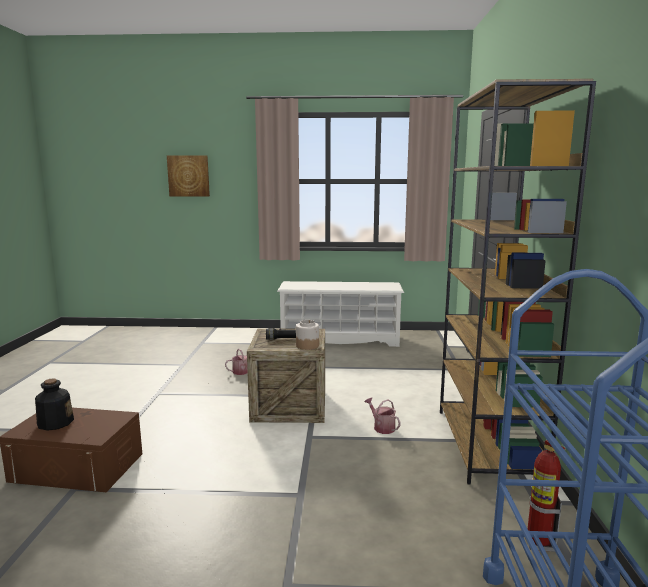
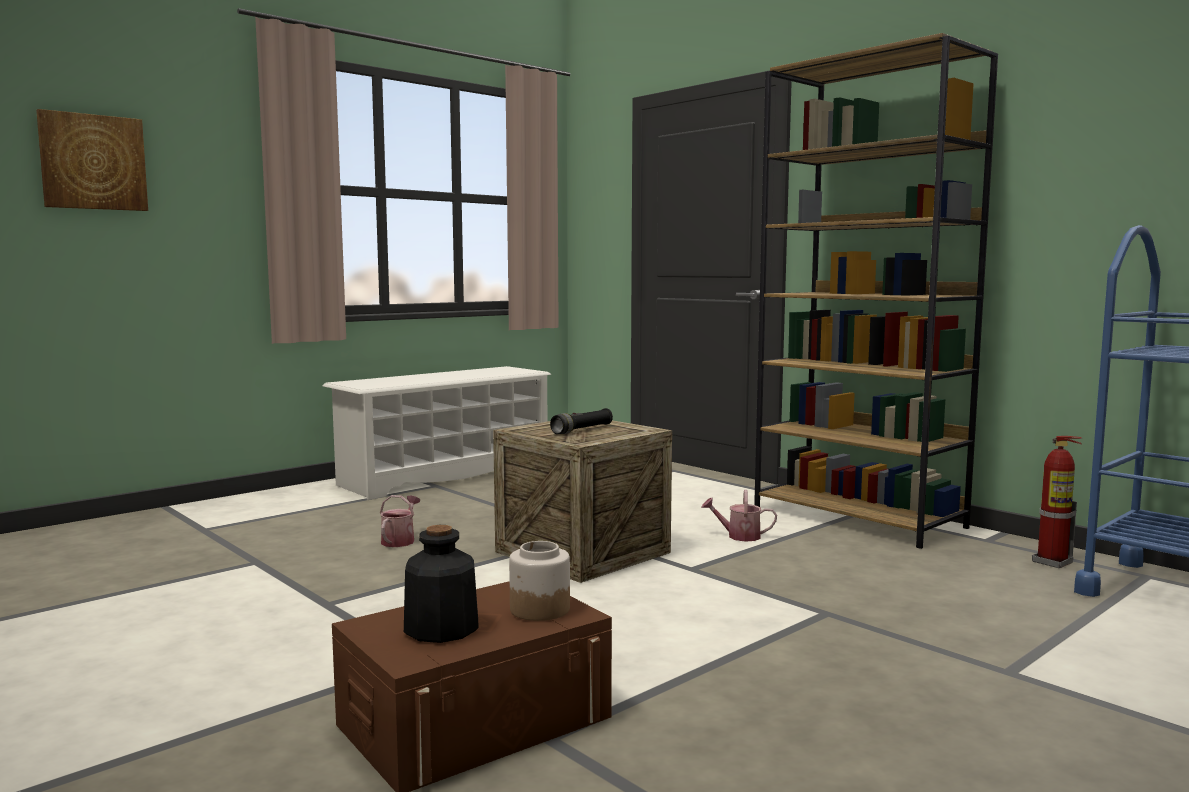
camera: 45 degrees left, 5 degrees down
jar [296,320,319,350] -> jar moved to [509,541,570,621]

